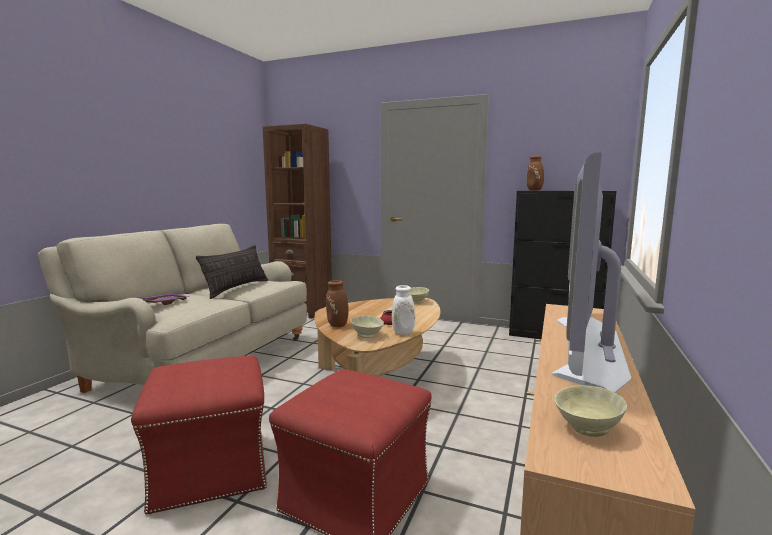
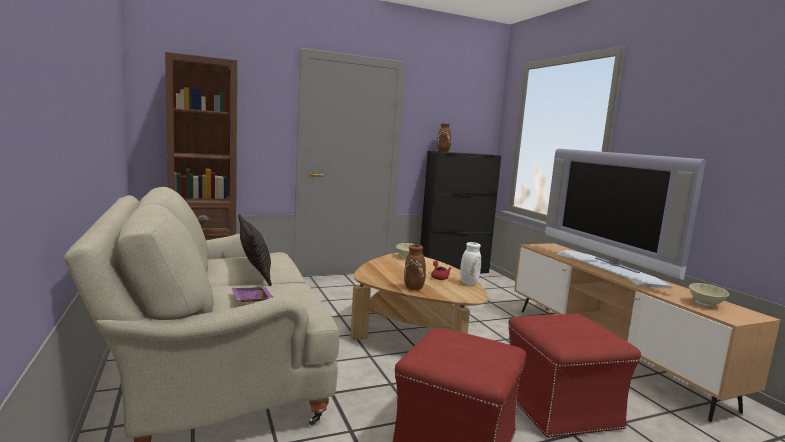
camera: 45 degrees left, 0 degrees up
beige bowl [350,315,384,338] -> none

